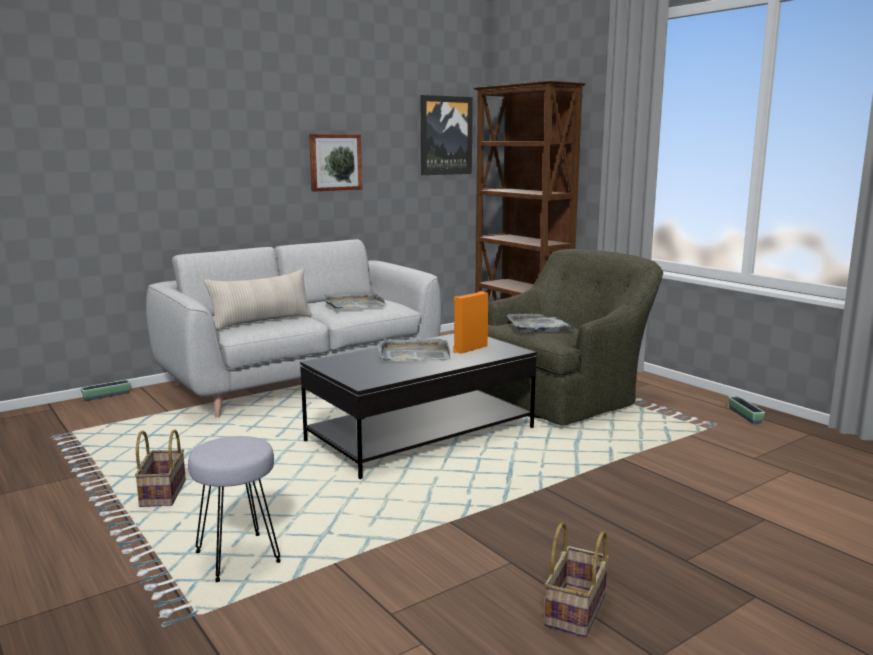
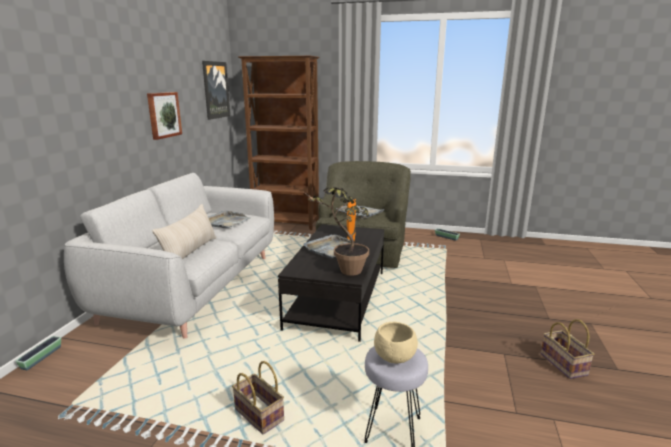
camera: 40 degrees left, 5 degrees up
none -> potted plant [304,187,369,276]
none -> beige bowl [374,322,418,364]

